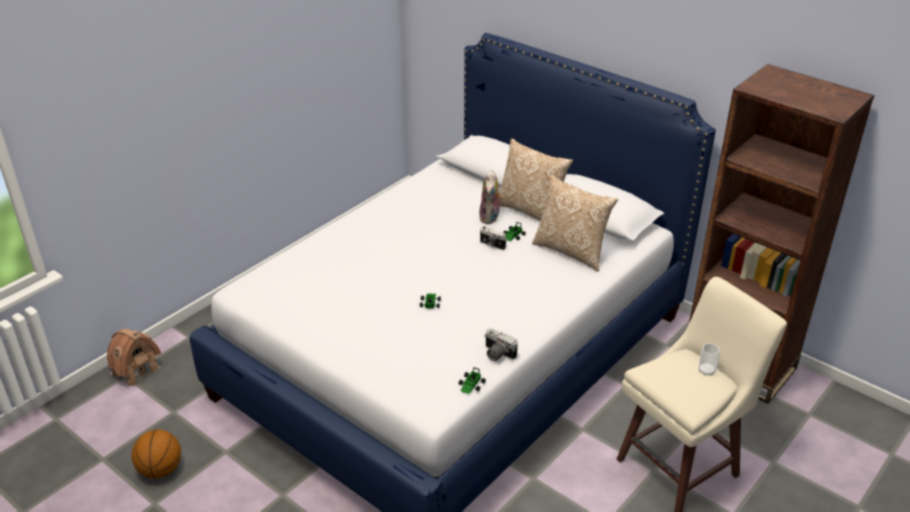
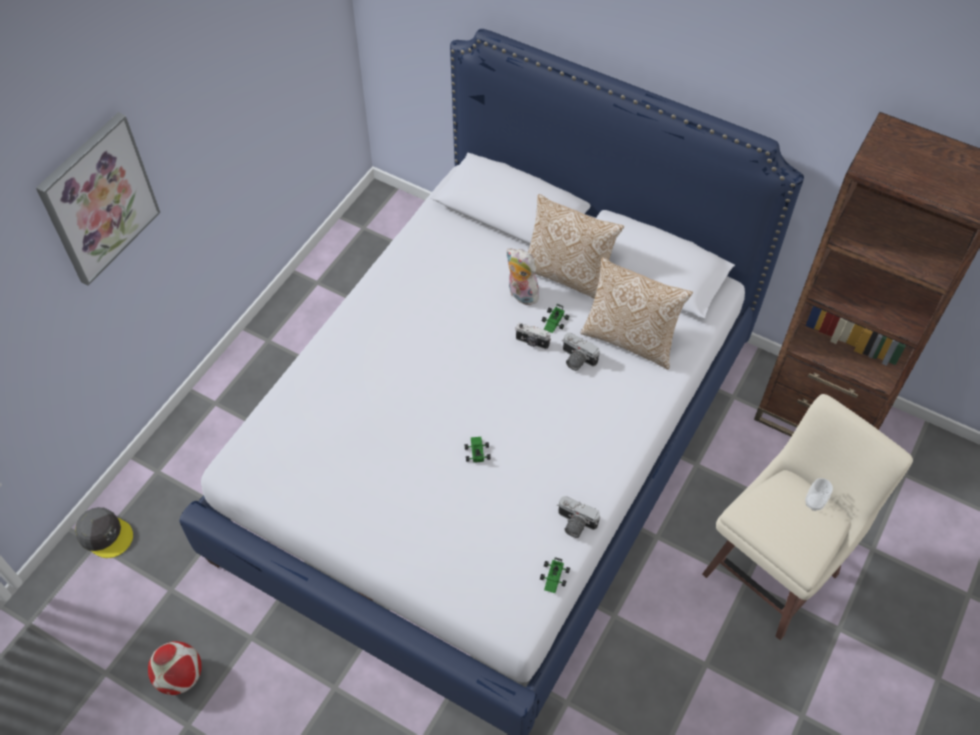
camera: 10 degrees left, 20 degrees up
toy house [107,329,161,387] -> grey cap [75,507,133,558]
basketball [131,430,181,478] -> football [148,641,202,695]
plush toy [479,170,504,224] -> plush toy turned 135 degrees clockwise [506,248,539,305]
none -> picture [36,112,160,286]
none -> camera [562,333,600,371]

